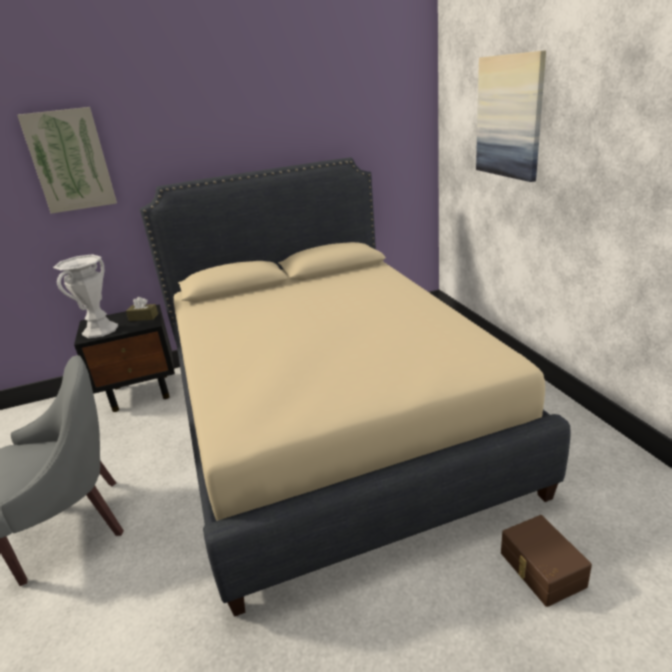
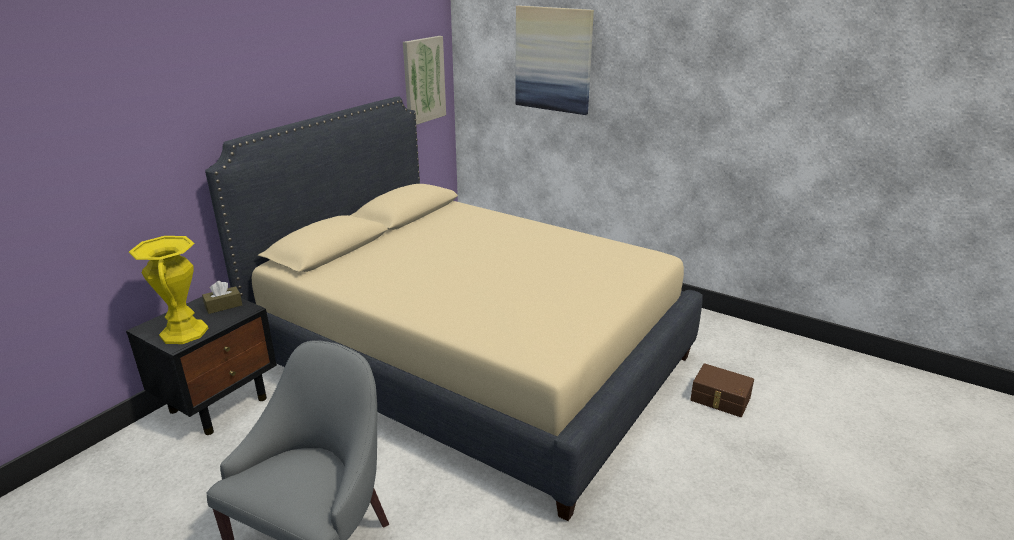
camera: 40 degrees left, 0 degrees up
picture [17,107,117,214] -> picture moved to [403,36,446,125]
white vase [53,254,118,338] -> yellow vase [129,236,209,344]

